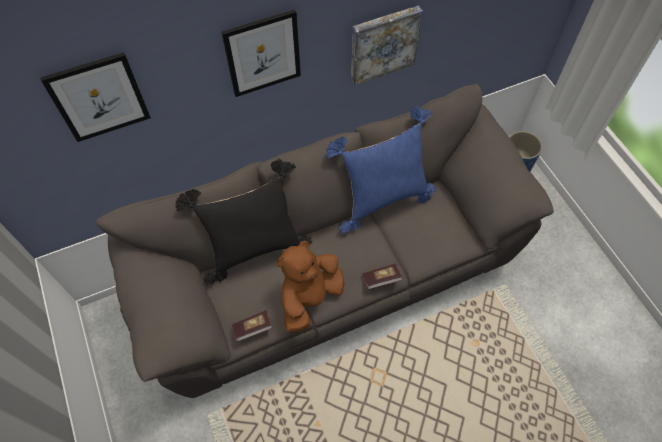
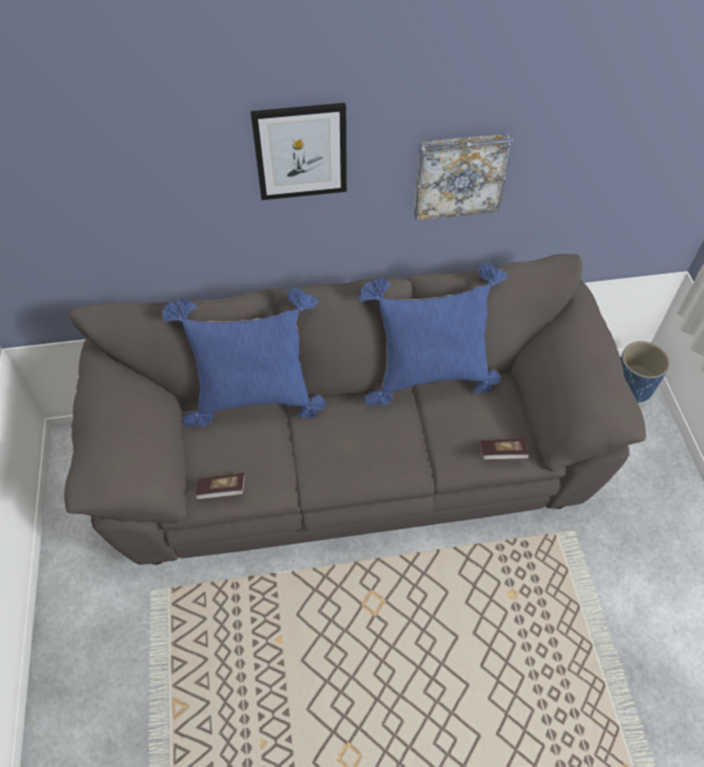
camera: 15 degrees right, 5 degrees down
picture [40,52,151,142] -> none
black pillow [176,159,313,286] -> blue pillow [161,286,327,428]
brown plush toy [277,241,344,333] -> none
book [362,264,403,289] -> book moved to [480,439,530,460]

